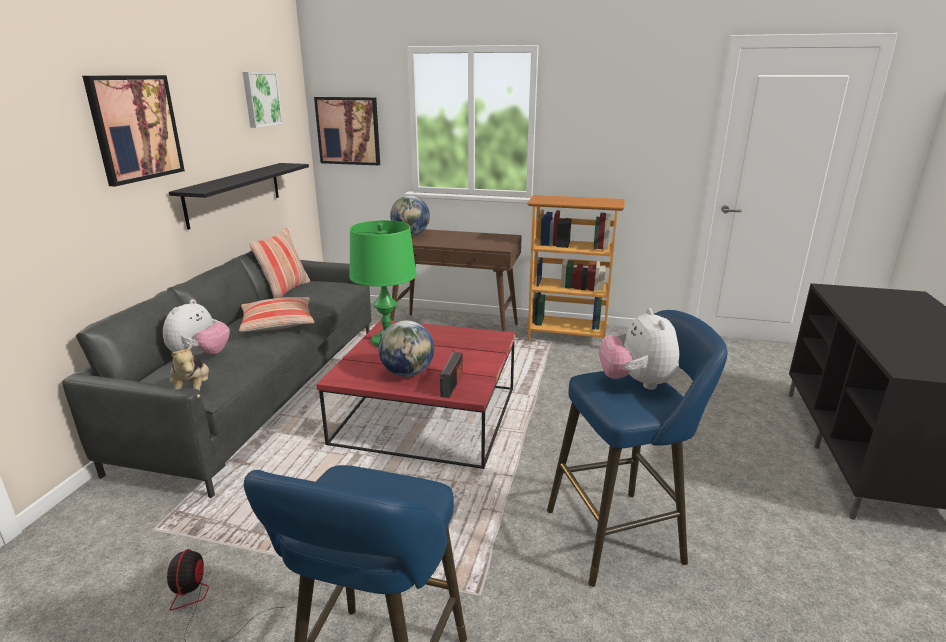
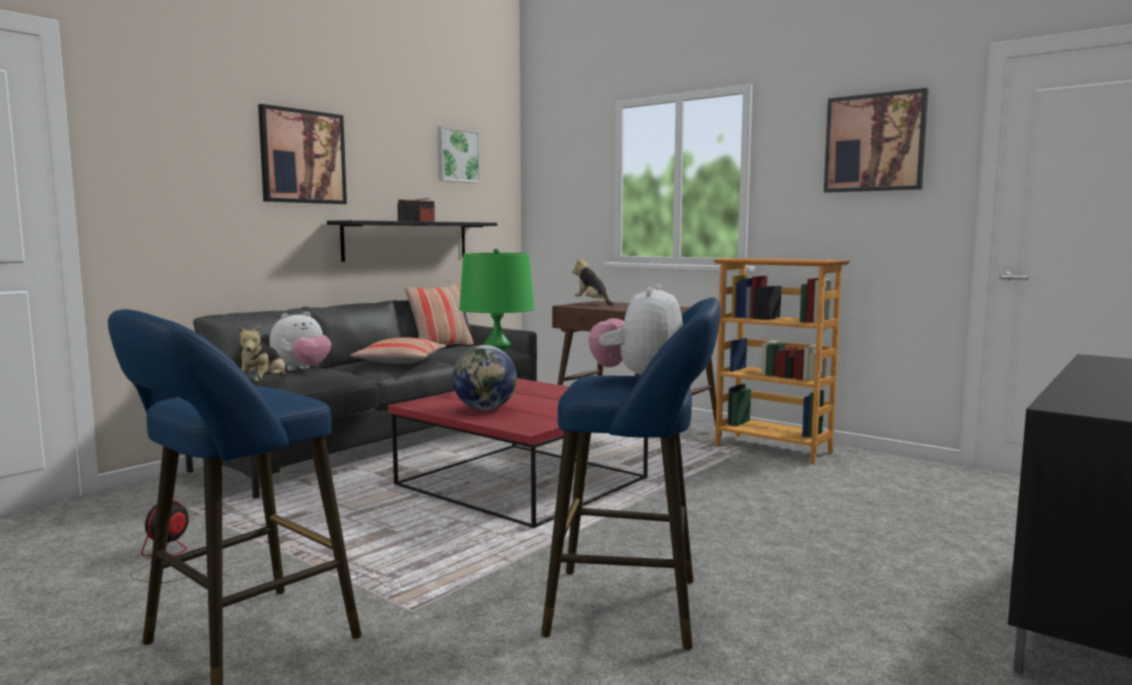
camera: 25 degrees right, 15 degrees down
picture [314,97,380,165] -> picture moved to [824,88,929,193]
globe [390,196,430,236] -> plush toy [572,258,614,306]
radio [440,349,463,398] -> radio moved to [397,198,435,222]

